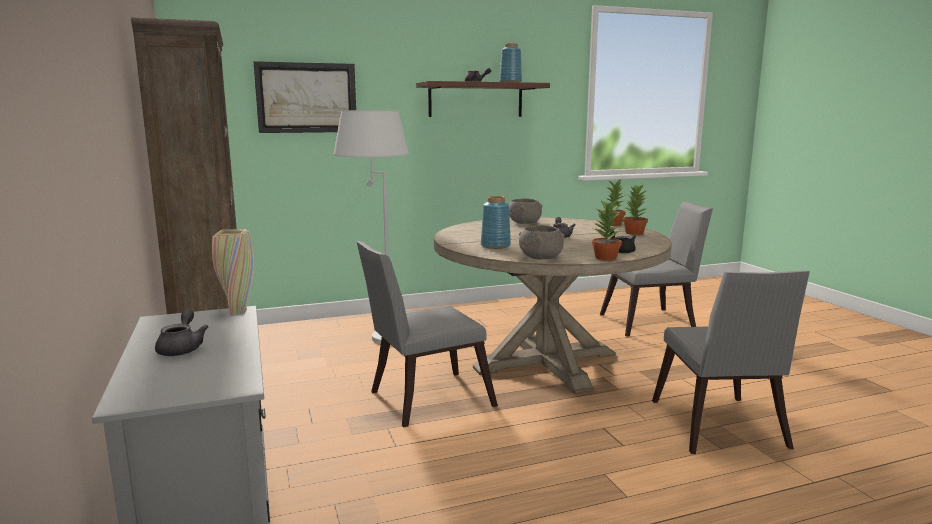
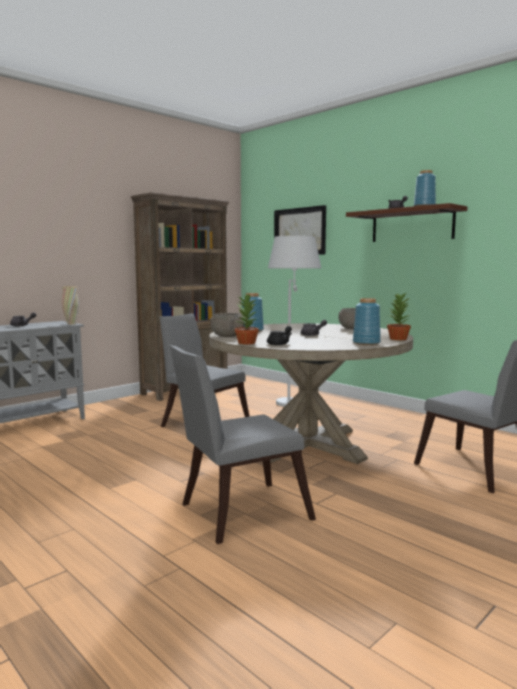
camera: 65 degrees right, 5 degrees down
potted plant [623,185,648,235] -> blue vase [353,298,381,345]

